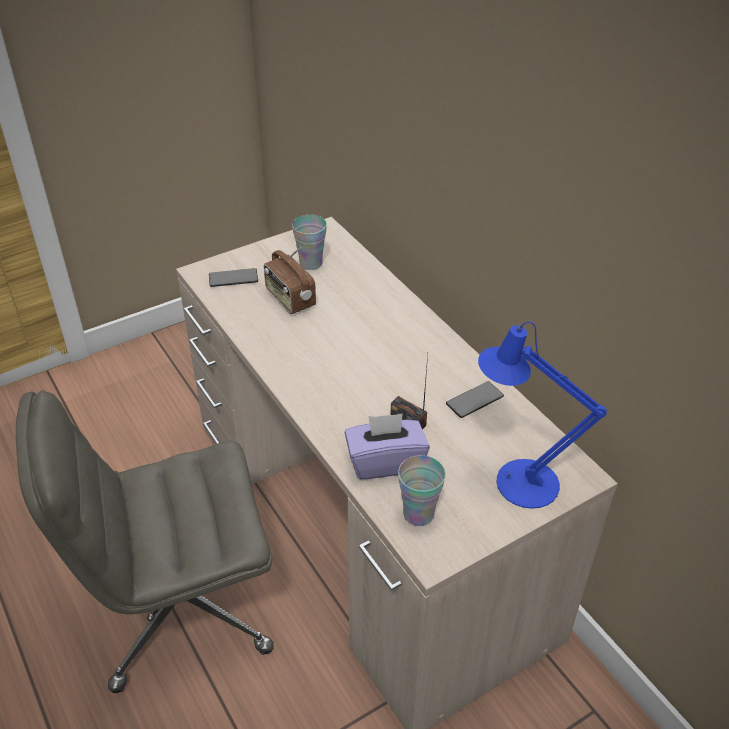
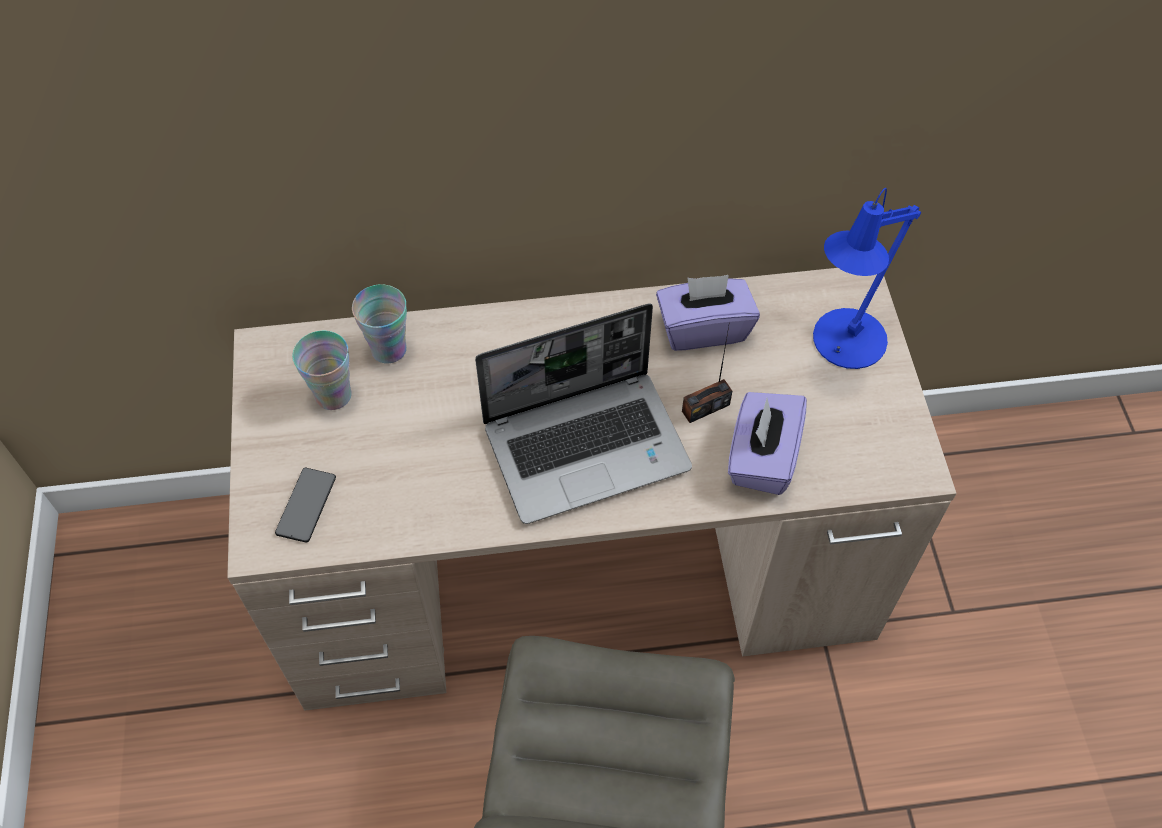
camera: 65 degrees left, 15 degrees up
radio [264,246,316,314] -> none
cup [398,455,446,526] -> cup moved to [352,284,407,364]
phone [446,381,504,418] -> purple tissue box [656,275,760,351]
none -> laptop [475,304,692,524]

